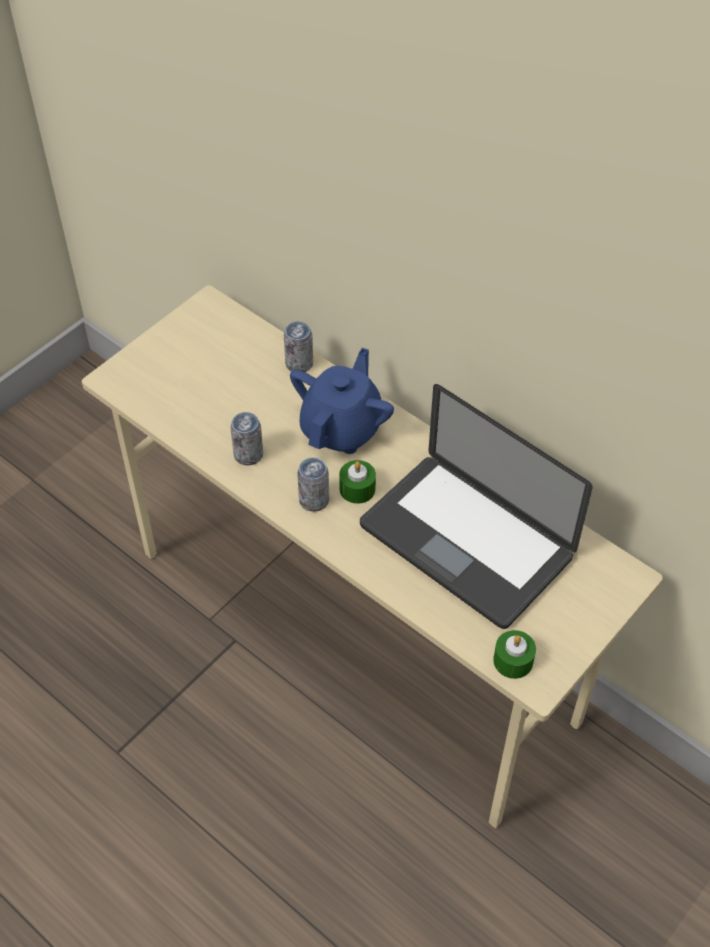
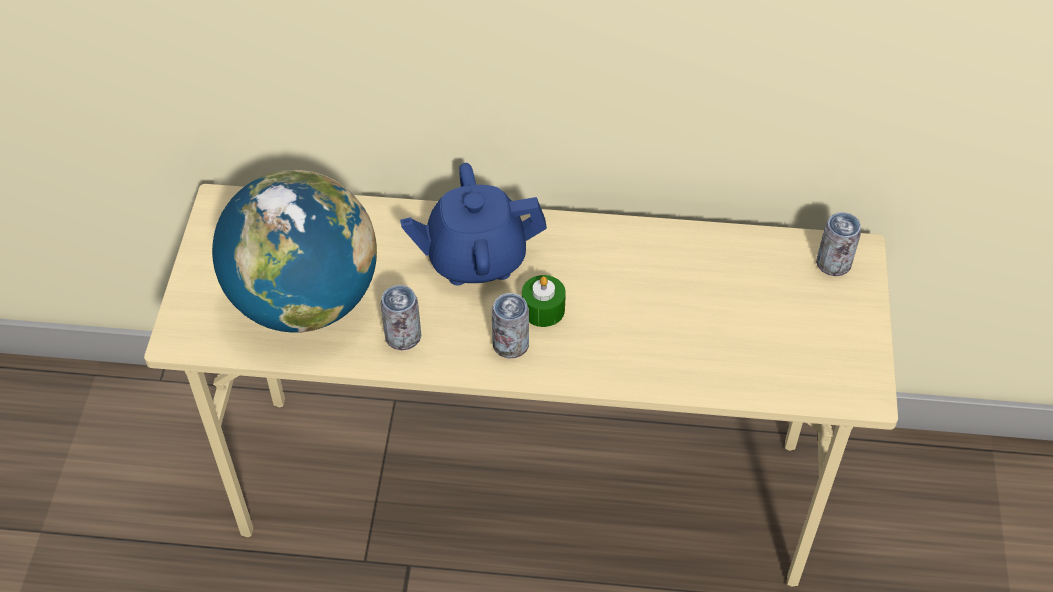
camera: 35 degrees left, 0 degrees up
can [284,321,313,372] -> can moved to [816,212,861,276]
blue teapot [290,348,394,454] -> blue teapot turned 90 degrees counterclockwise [400,163,547,285]
laptop [360,384,593,629] -> none
green candle [493,630,536,679] -> none
none -> globe [212,170,377,333]

